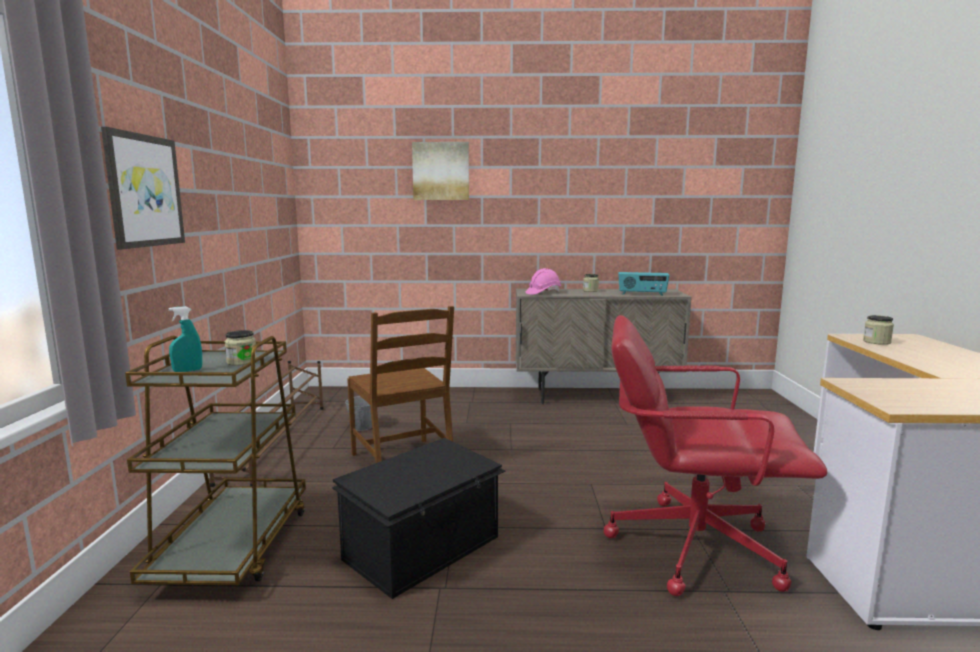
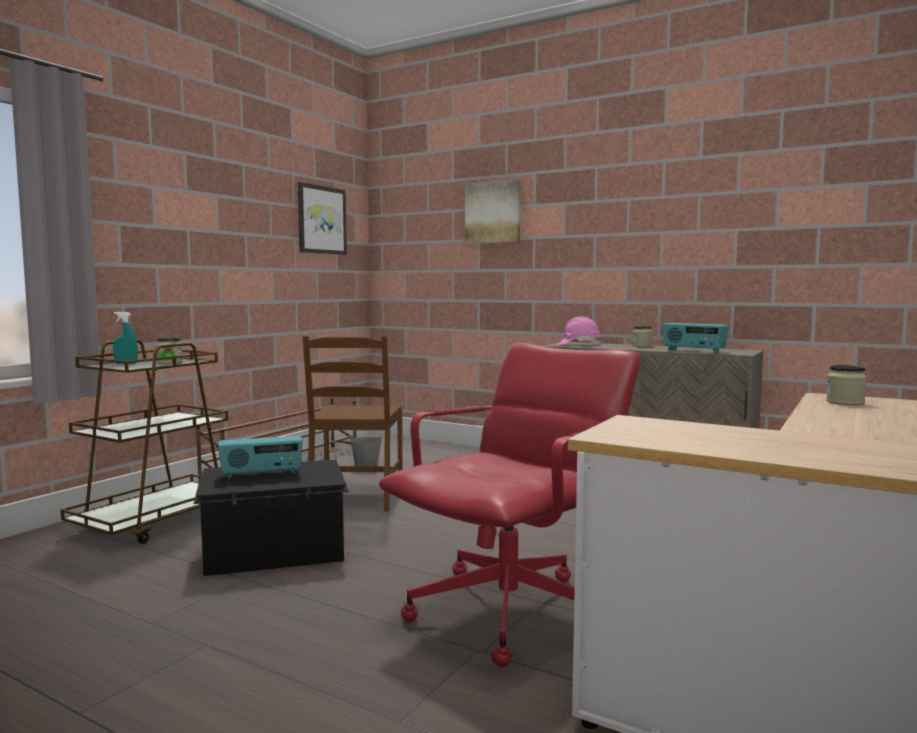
camera: 30 degrees right, 5 degrees down
picture [101,127,185,249] -> picture moved to [298,182,347,255]
red office chair [604,315,827,596] -> red office chair turned 90 degrees clockwise [379,343,641,667]
none -> radio [218,436,303,479]

